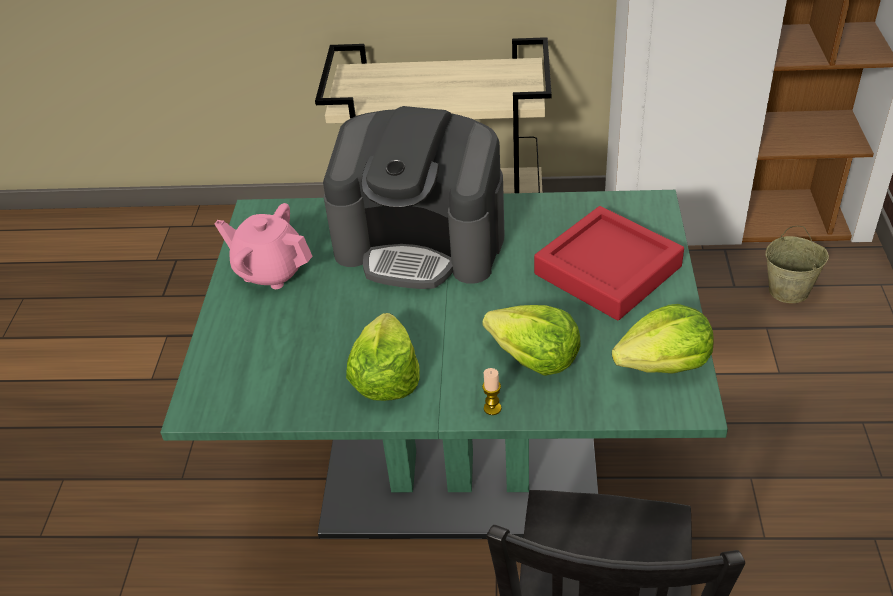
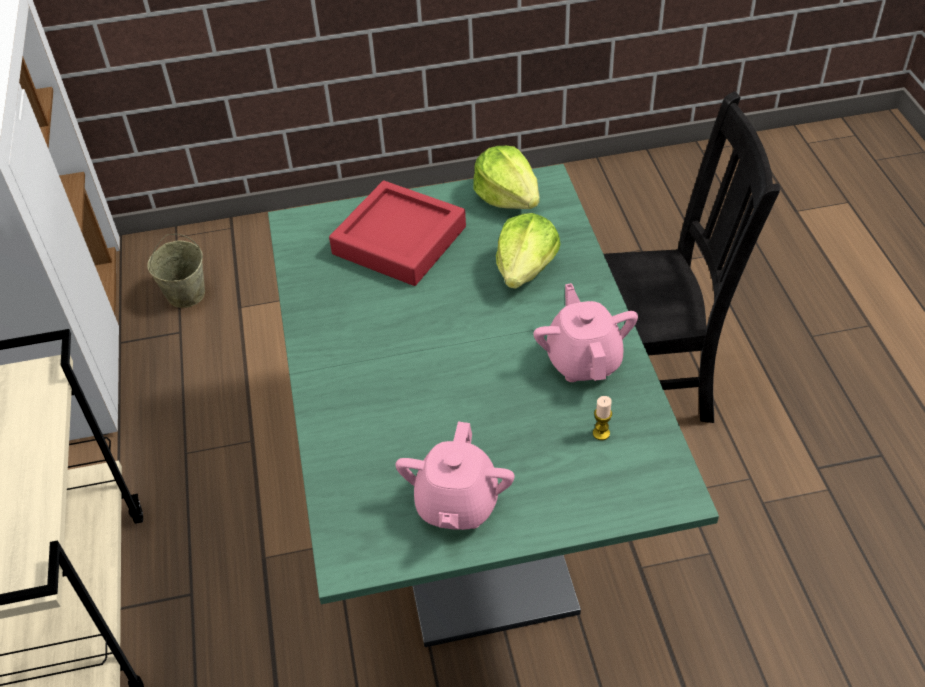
camera: 105 degrees left, 5 degrees up
coffee machine [323,106,504,289] -> none
lettuce [346,313,420,401] -> pink teapot [533,283,638,382]
candle [482,368,501,415] -> candle moved to [593,396,612,440]

